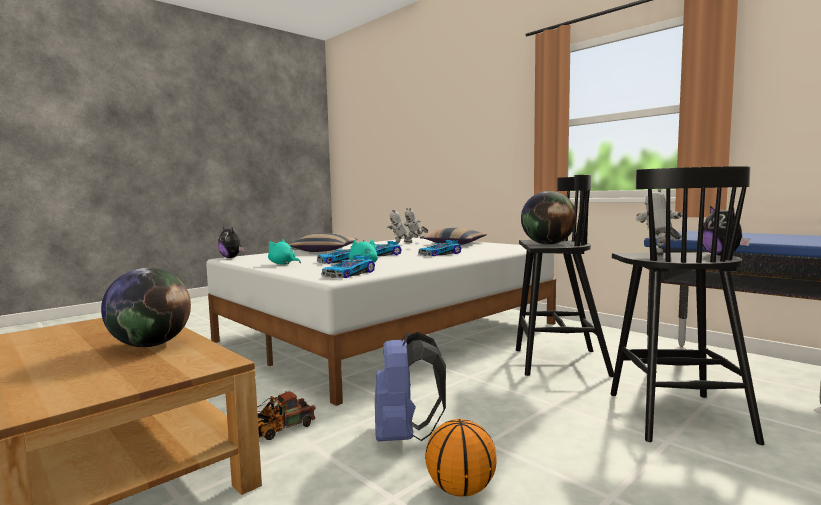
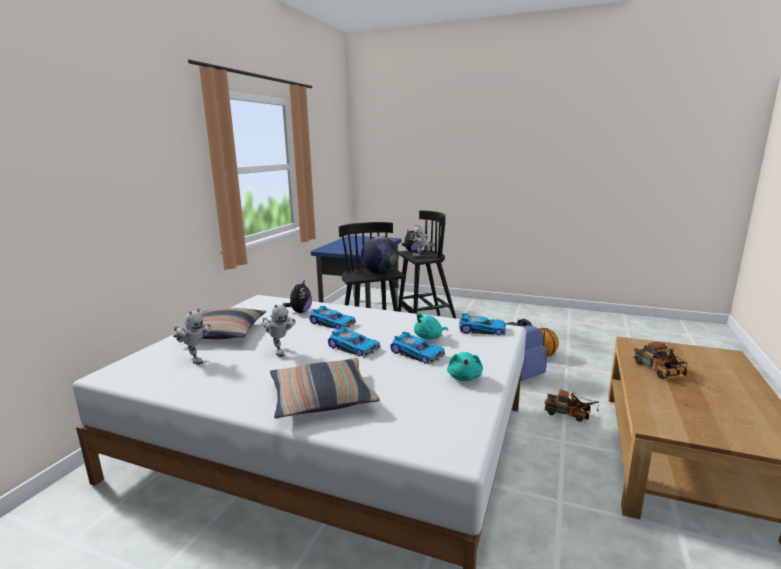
camera: 115 degrees left, 10 degrees up
globe [101,268,191,347] -> toy truck [634,342,687,379]
plush toy [218,227,244,258] -> plush toy moved to [285,280,312,313]

